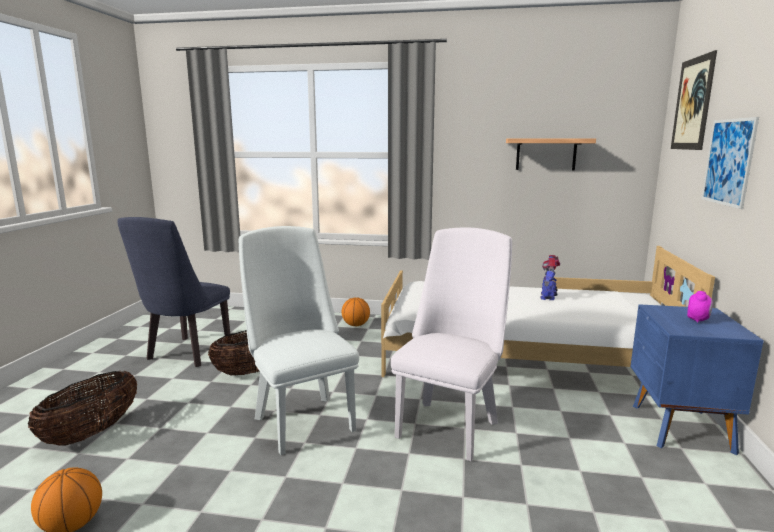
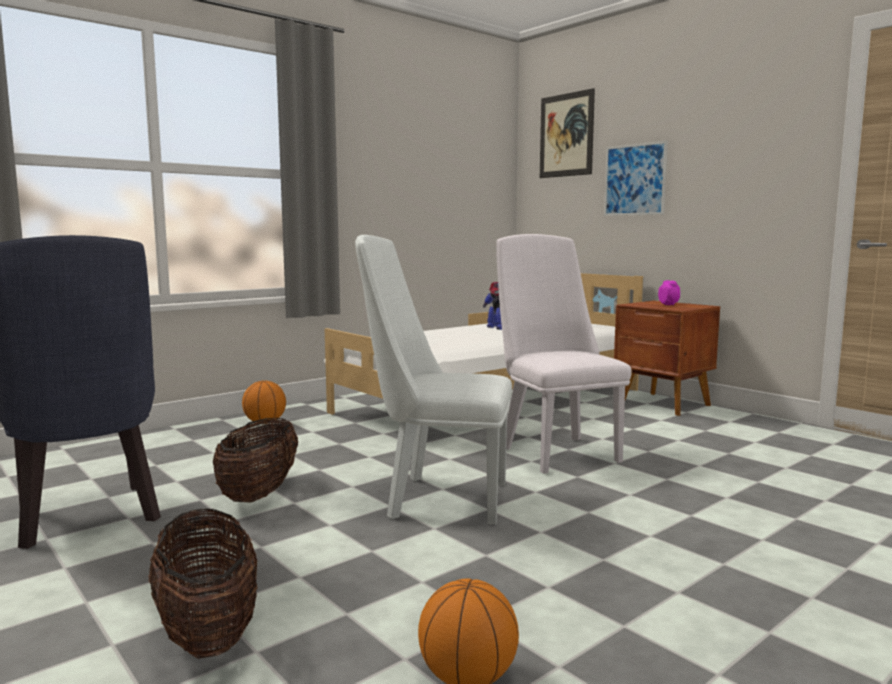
camera: 50 degrees left, 5 degrees down
shelf [506,138,596,170] -> none
blue nightstand [630,304,764,455] -> brown nightstand [614,301,720,416]

